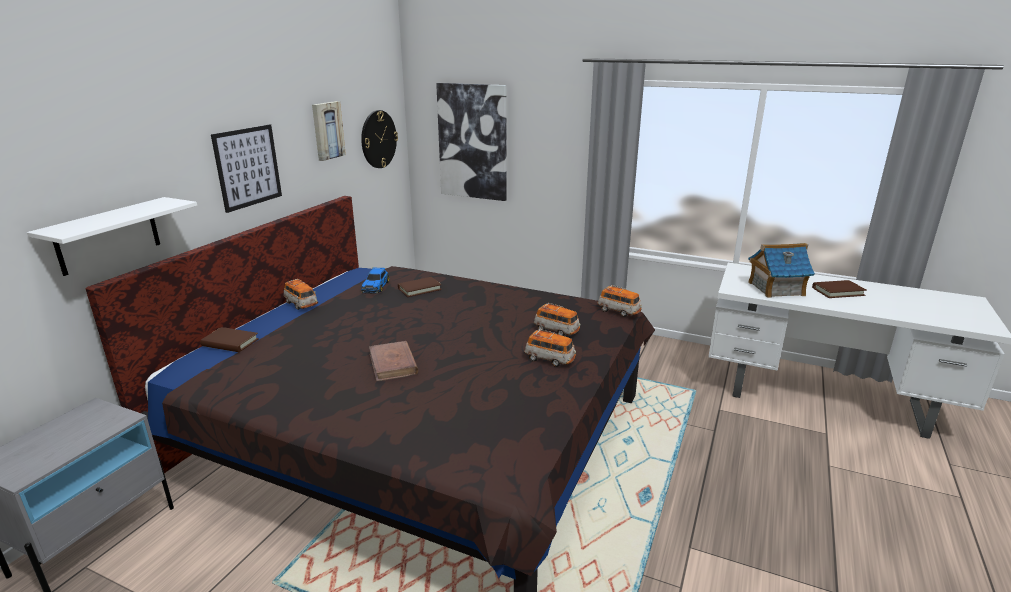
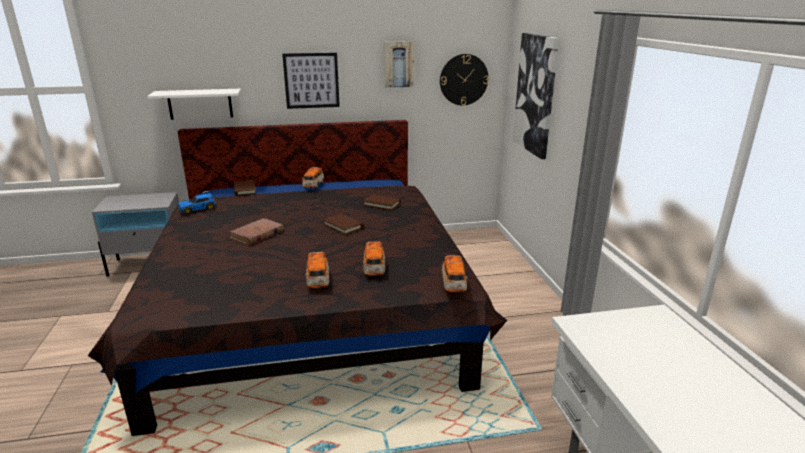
camera: 55 degrees right, 0 degrees up
toy car [361,268,389,294] -> toy car moved to [177,193,216,214]
toy house [748,243,815,298] -> none
brown book [812,280,867,298] -> brown book moved to [323,214,364,235]

